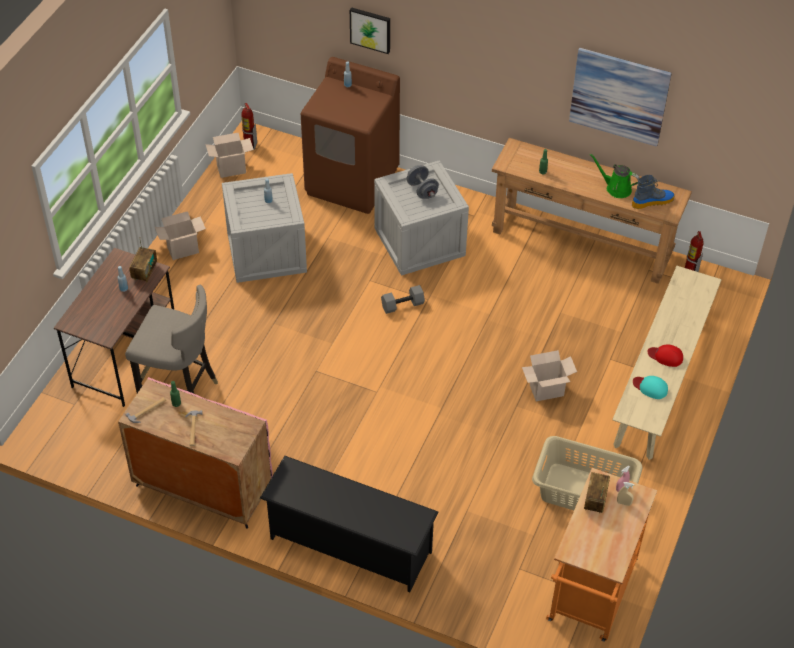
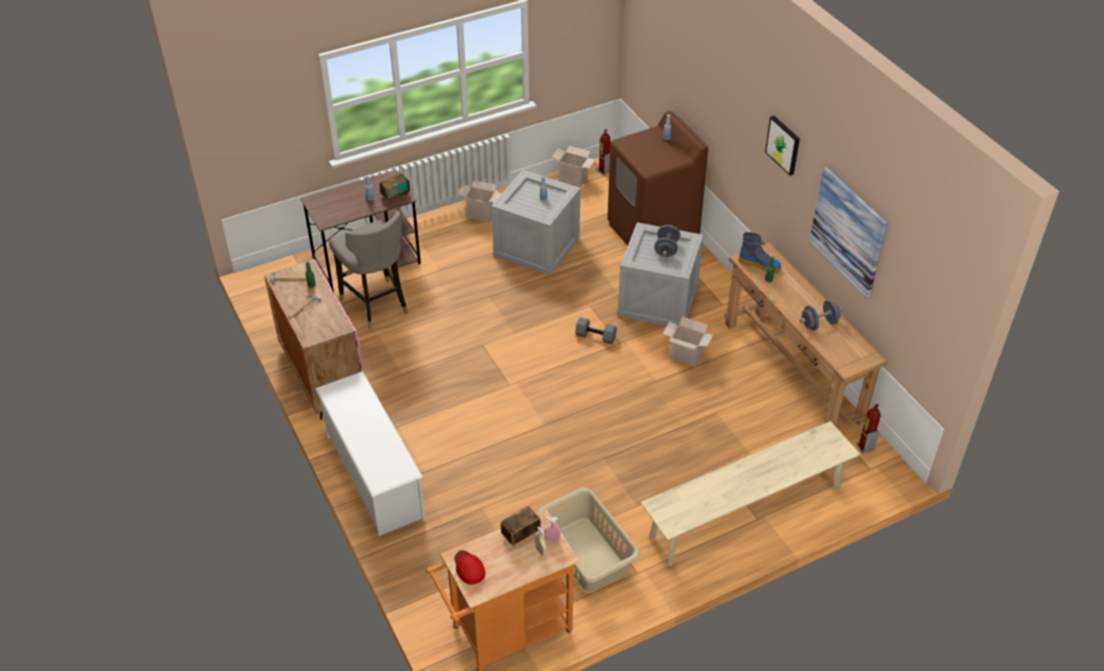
camera: 40 degrees right, 5 degrees down
black shoe rack [260,456,438,592] -> white shoe rack [315,371,425,536]
picture [350,7,390,54] -> picture moved to [765,116,800,176]
cardboard box [522,350,577,401] -> cardboard box moved to [663,316,714,367]
green watering can [590,153,640,198] -> grey dumbbell [799,300,843,331]
boot [632,175,675,209] -> boot moved to [738,232,781,273]
turquoise cap [633,376,668,399] -> none
red cap [648,345,683,367] -> red cap moved to [455,550,485,585]

